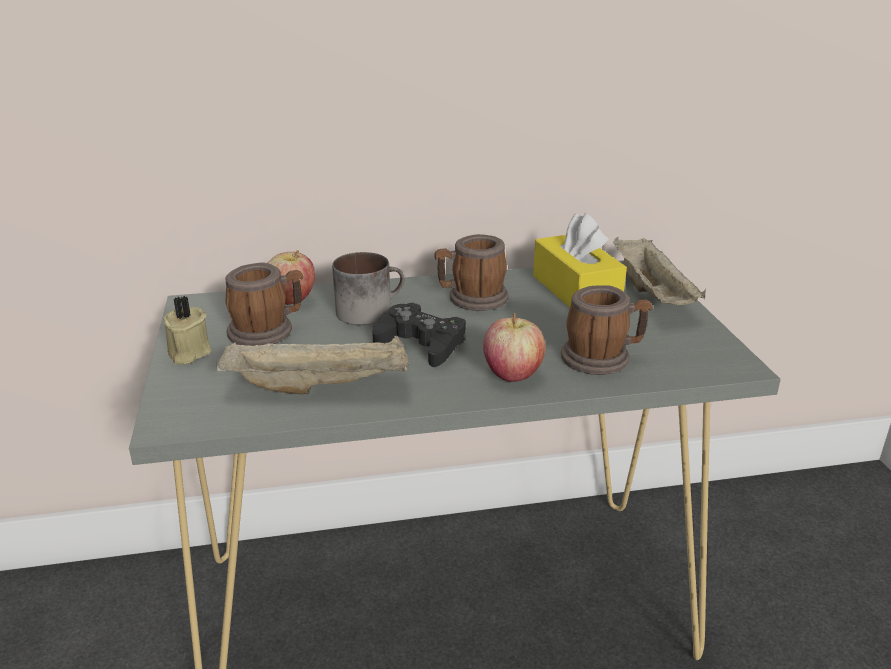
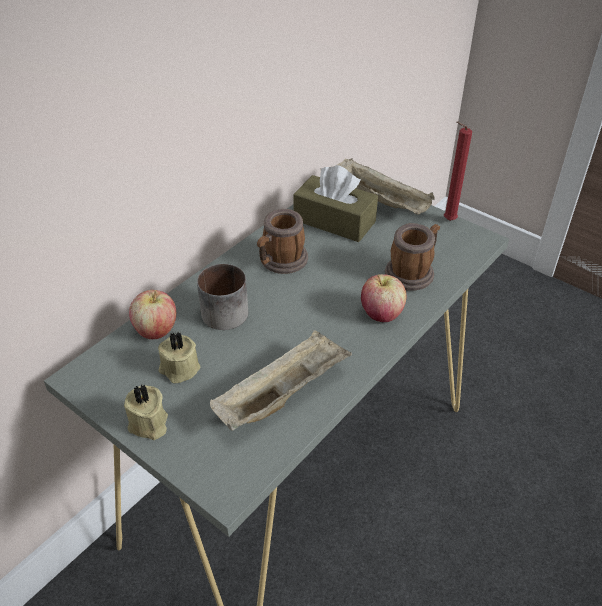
camera: 40 degrees left, 15 degrees up
mug [226,262,303,346] -> beige candle [158,331,201,383]
black game controller [372,303,466,367] -> none
yellow tissue box [533,213,627,307] -> brown tissue box [293,165,378,242]
none -> red candle [444,121,472,221]

